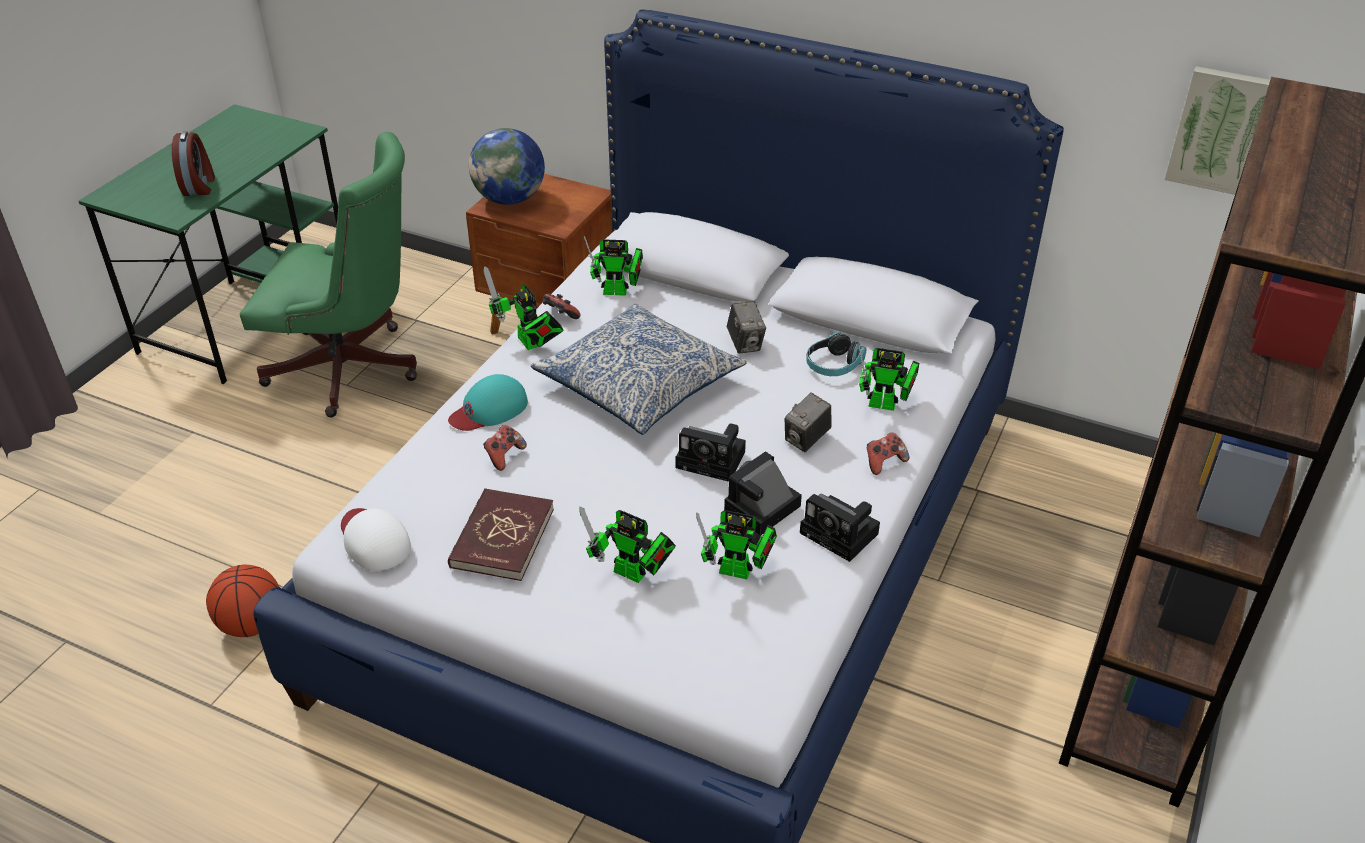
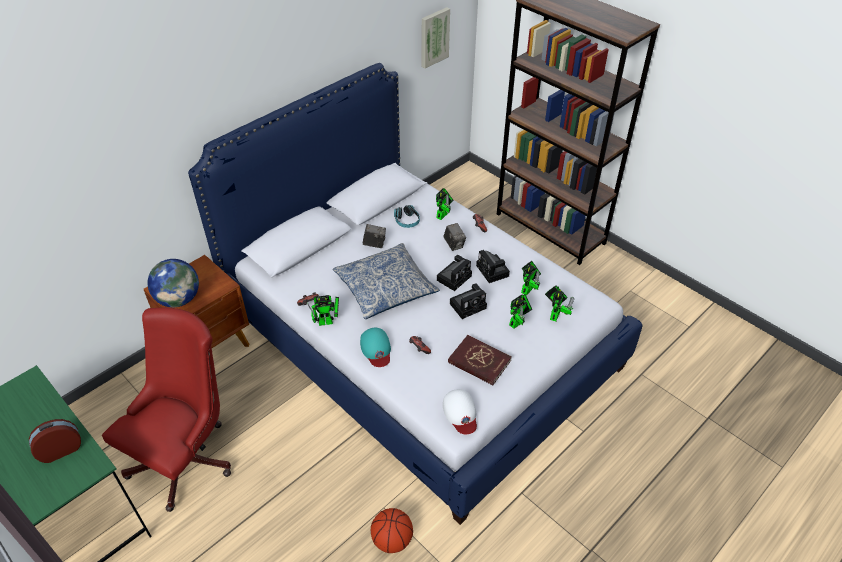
camera: 70 degrees left, 5 degrees up
alarm clock [172,131,215,196] -> alarm clock turned 45 degrees counterclockwise [29,419,81,463]
green office chair [240,132,417,417] -> red office chair [102,308,231,512]
white cap [341,508,411,571] -> white cap turned 90 degrees counterclockwise [443,389,477,434]
toy robot [584,236,643,296] -> toy robot moved to [545,285,574,321]
camera [800,494,880,562] -> camera moved to [450,283,487,319]

